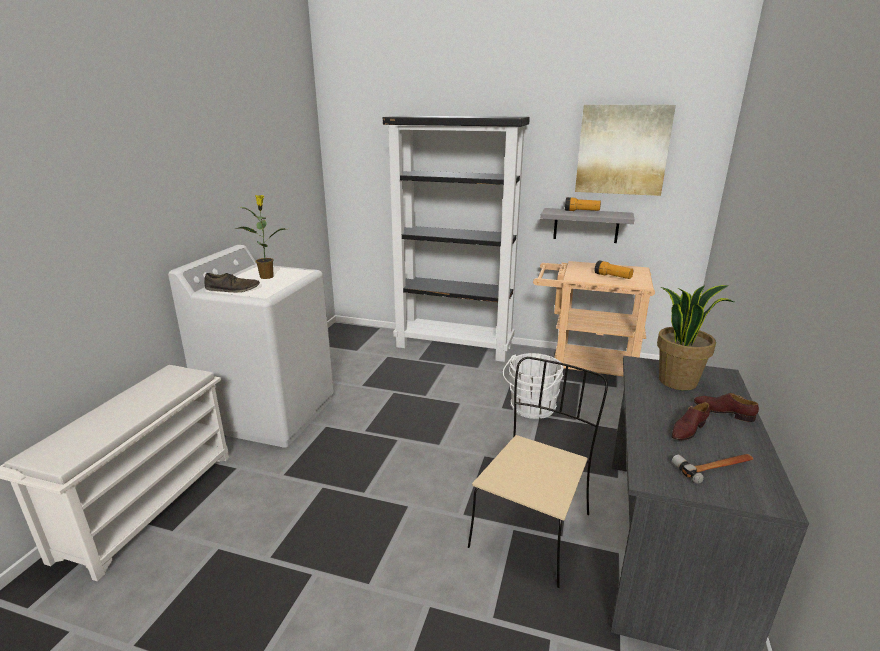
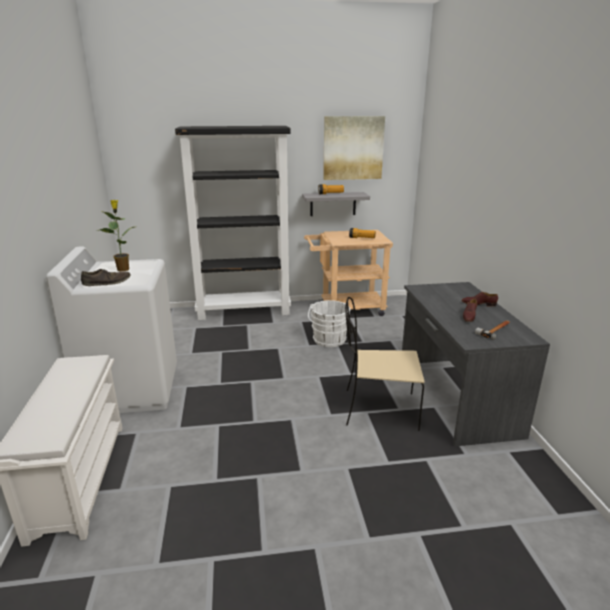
camera: 25 degrees left, 0 degrees up
beige chair [468,357,608,588] -> beige chair turned 90 degrees counterclockwise [345,297,425,431]
potted plant [657,285,734,390] -> none

